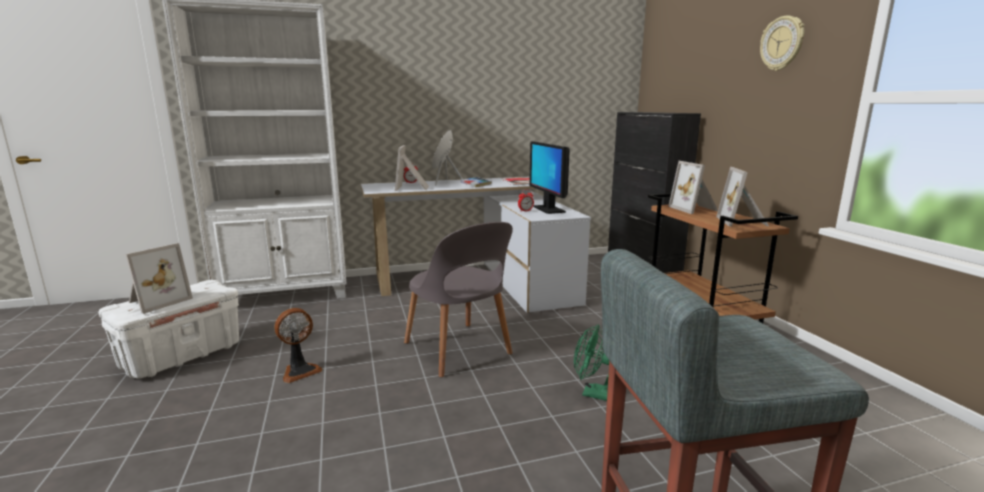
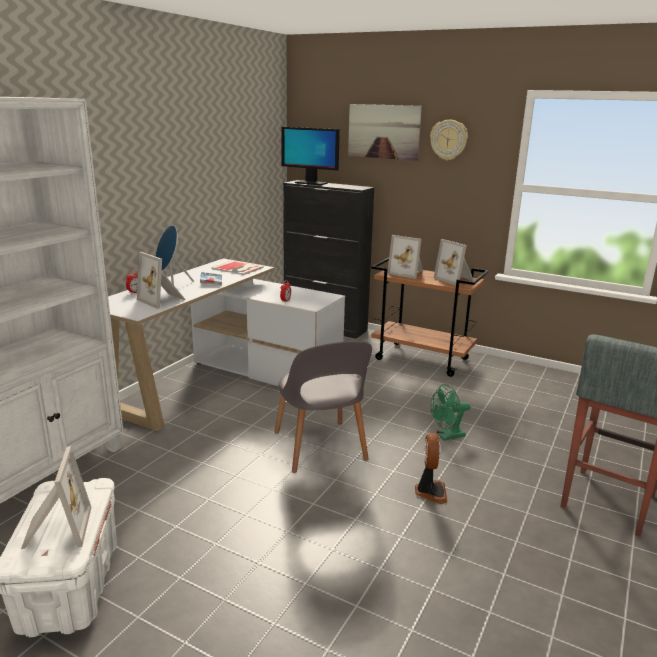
camera: 45 degrees left, 5 degrees up
fan [275,308,322,383] -> fan moved to [415,433,448,504]
grey chair [404,222,513,377] -> grey chair turned 60 degrees clockwise [275,341,372,473]
monitor [529,141,570,214] -> monitor moved to [281,127,340,185]
none -> picture [348,104,422,161]

